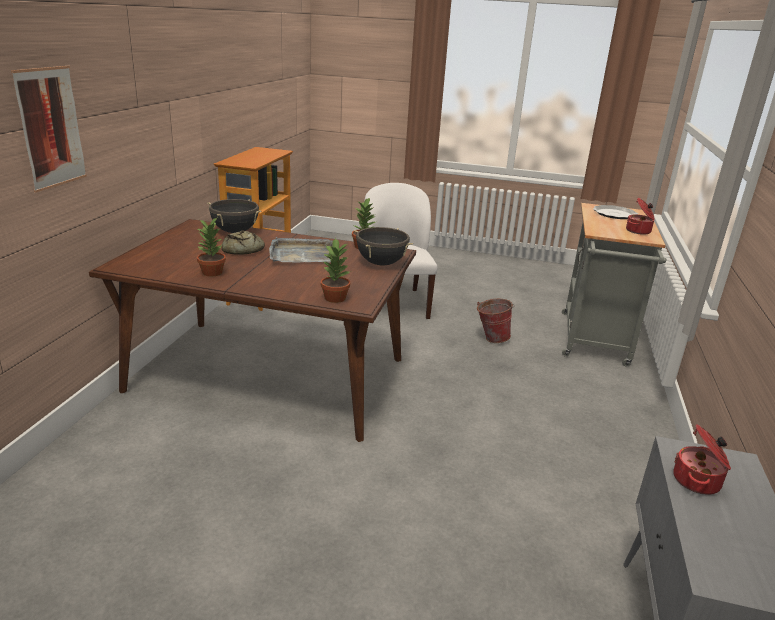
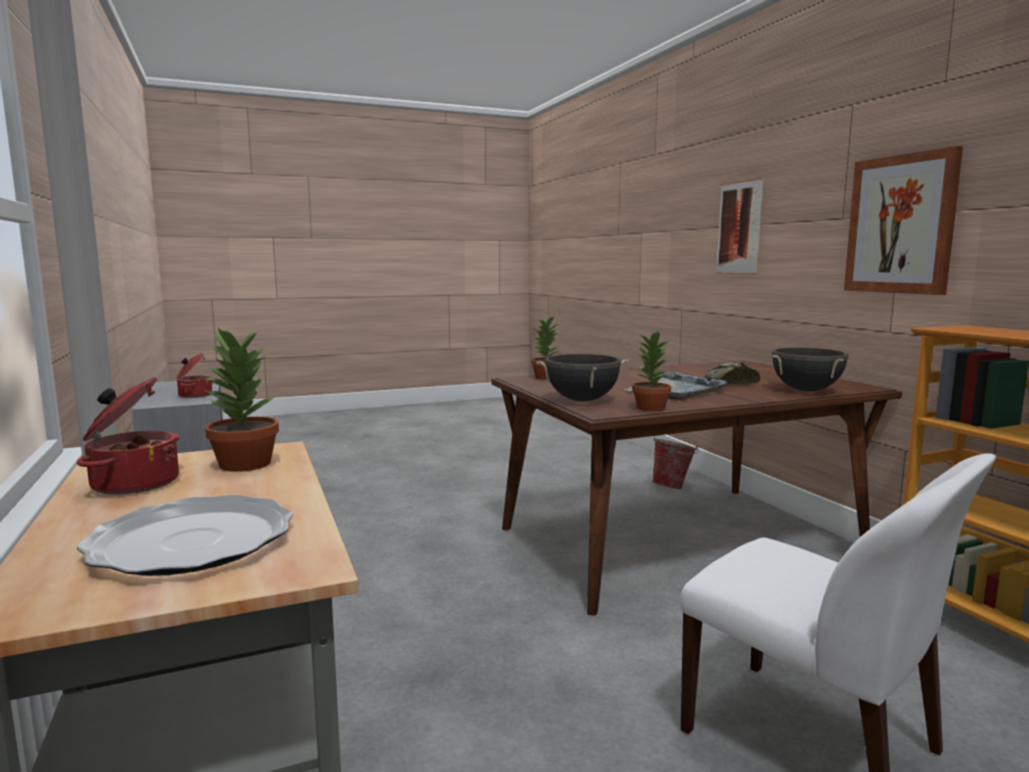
camera: 145 degrees right, 15 degrees down
potted plant [196,218,226,276] -> potted plant moved to [203,326,279,472]
bucket [477,299,515,343] -> bucket moved to [652,437,699,489]
none -> picture [844,146,963,295]

